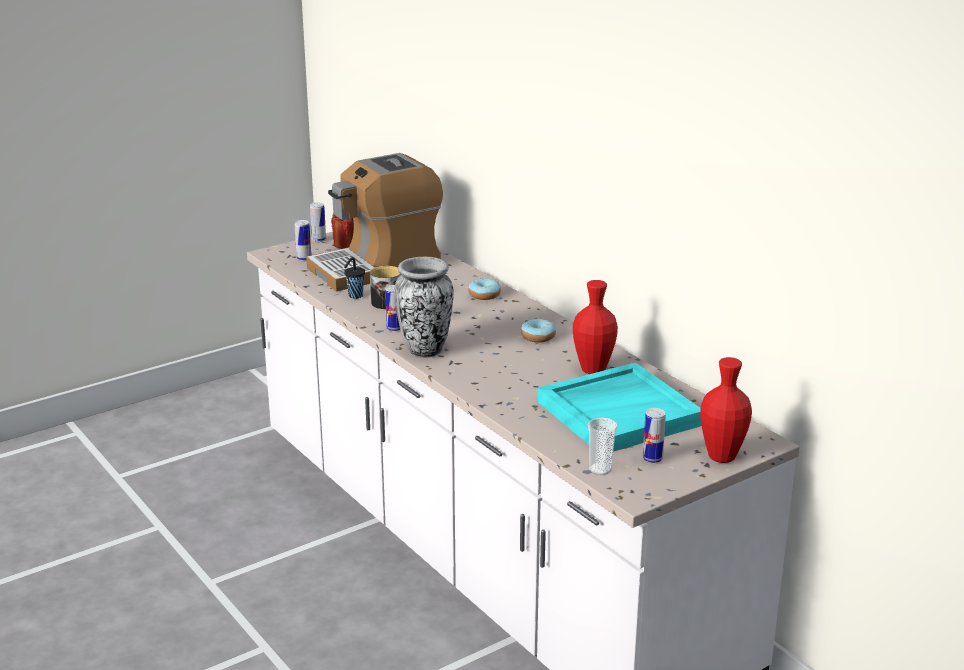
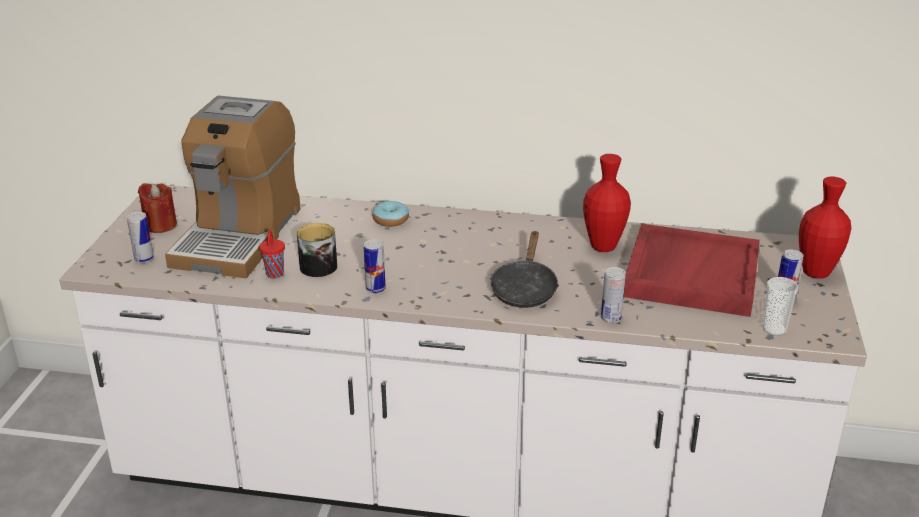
camera: 45 degrees left, 5 degrees up
can [310,202,326,242] -> can moved to [601,267,626,323]
black cup [344,258,365,299] -> red cup [259,230,285,278]
vase [394,257,454,358] -> none
donut [521,318,556,343] -> none
turquoise tray [538,362,701,452] -> red tray [624,224,760,317]
none -> black frying pan [490,231,559,308]

